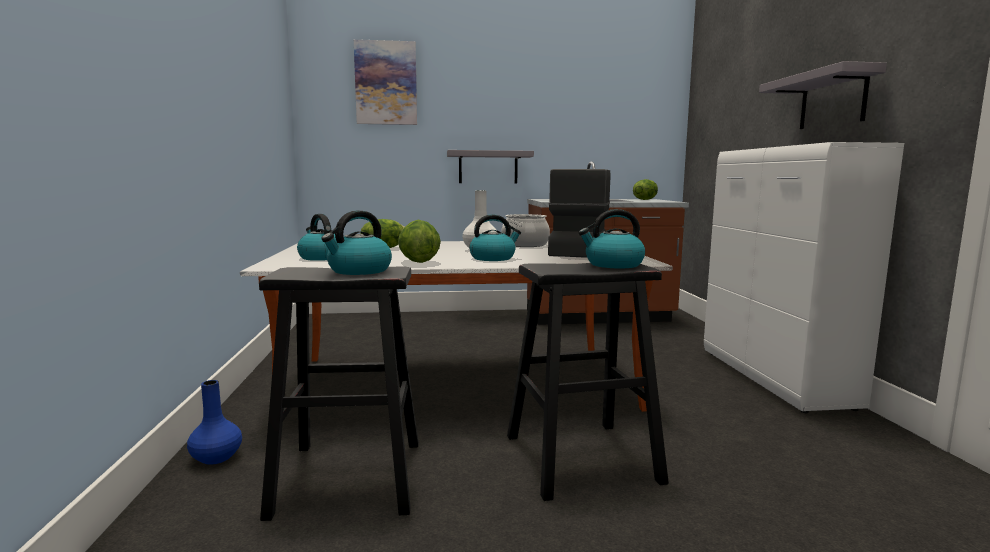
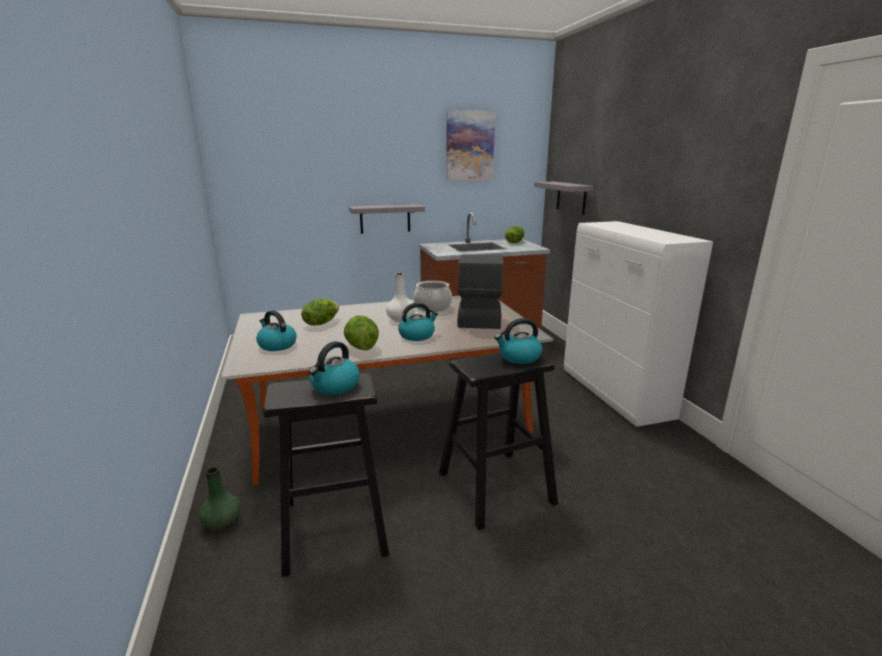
camera: 10 degrees left, 10 degrees up
blue vase [187,380,242,465] -> green vase [199,467,241,529]
picture [354,39,417,125] -> picture moved to [446,110,495,181]
grey shelf [759,61,887,129] -> grey shelf moved to [534,182,593,215]

